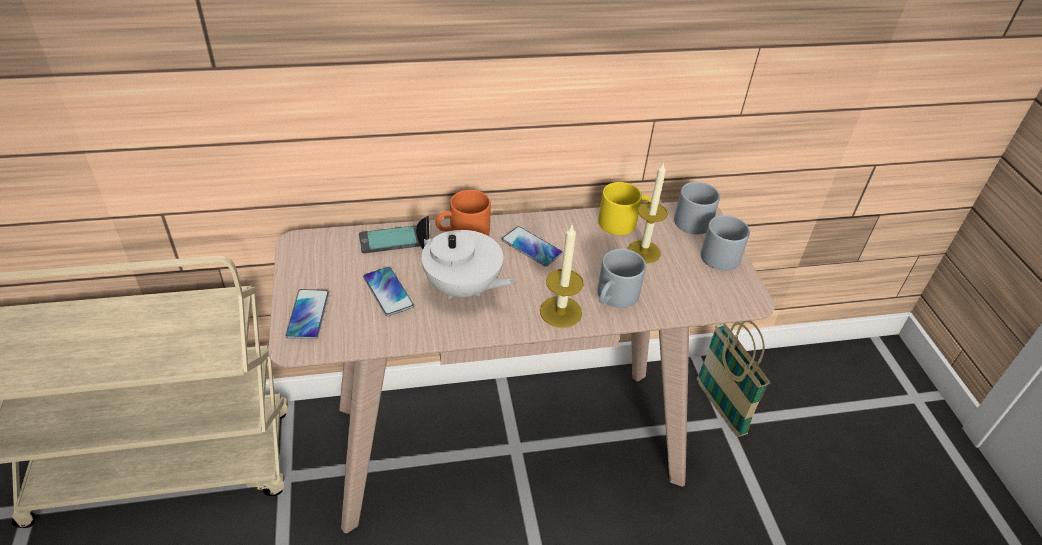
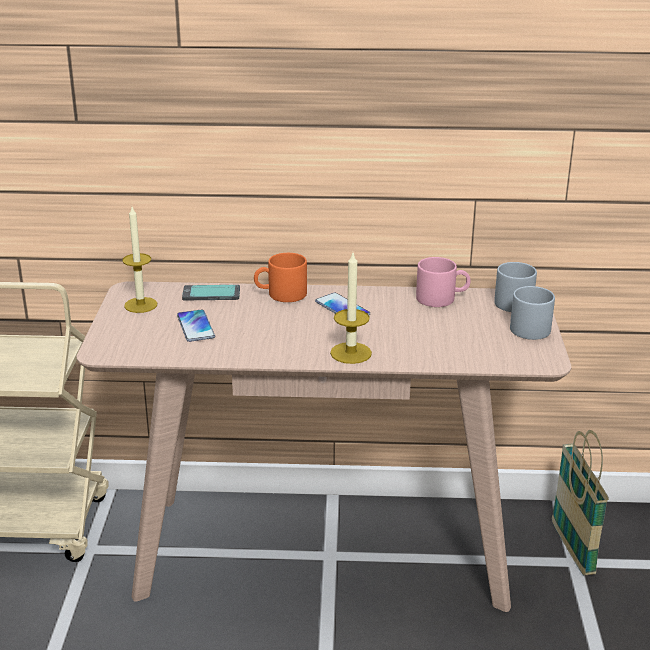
camera: 15 degrees right, 15 degrees down
phone [285,289,329,339] -> none
white teapot [416,216,516,299] -> none
yellow mug [598,182,652,235] -> pink mug [416,257,471,307]
grey mug [598,249,646,308] -> none
candle [627,162,668,263] -> candle moved to [122,207,157,313]

